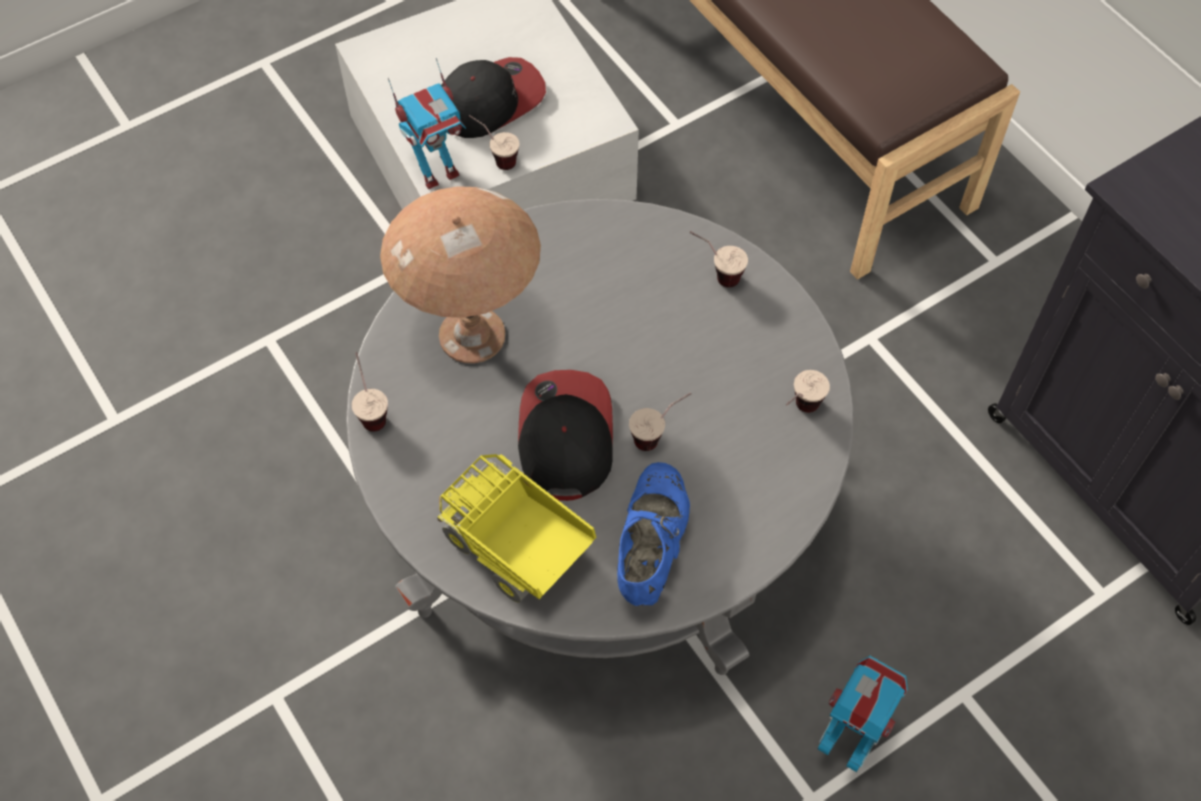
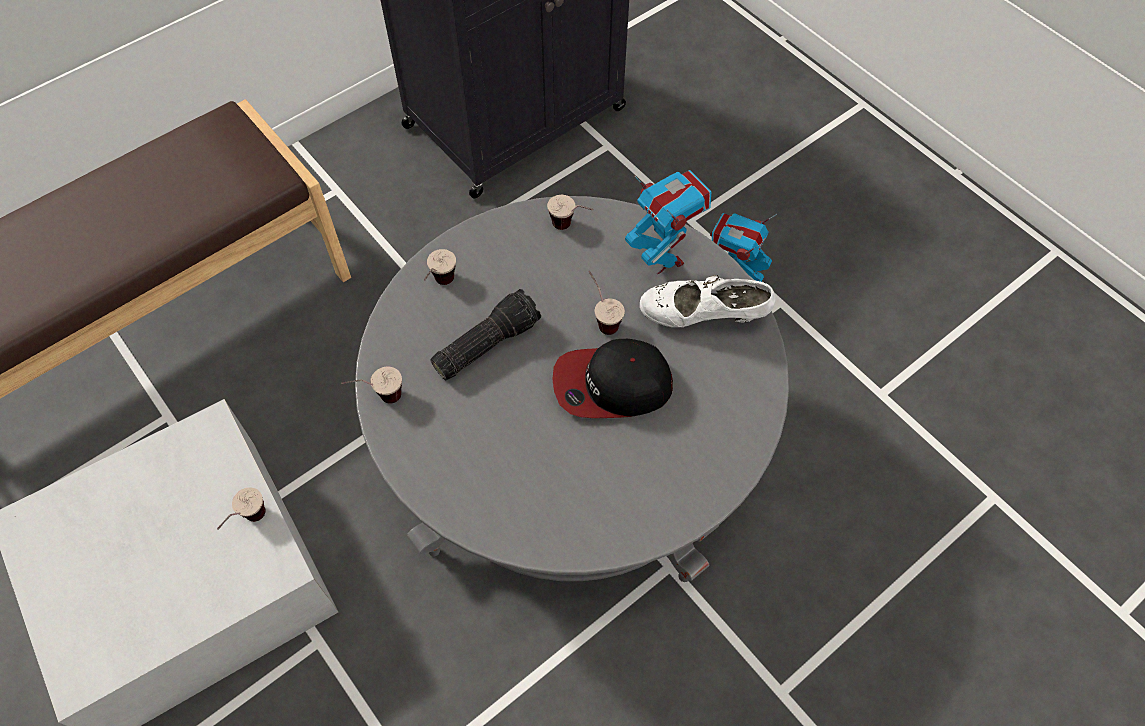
camera: 95 degrees left, 0 degrees up
cup [352,352,388,432] -> cup moved to [341,367,402,403]
brown table lamp [380,186,541,364] -> none
toy robot [388,58,466,189] -> toy robot moved to [625,170,712,275]
toy truck [437,454,597,603] -> none
cap [441,57,546,138] -> none
blue shoe [617,462,690,606] -> white shoe [640,275,775,327]
none -> flashlight [430,289,541,380]

